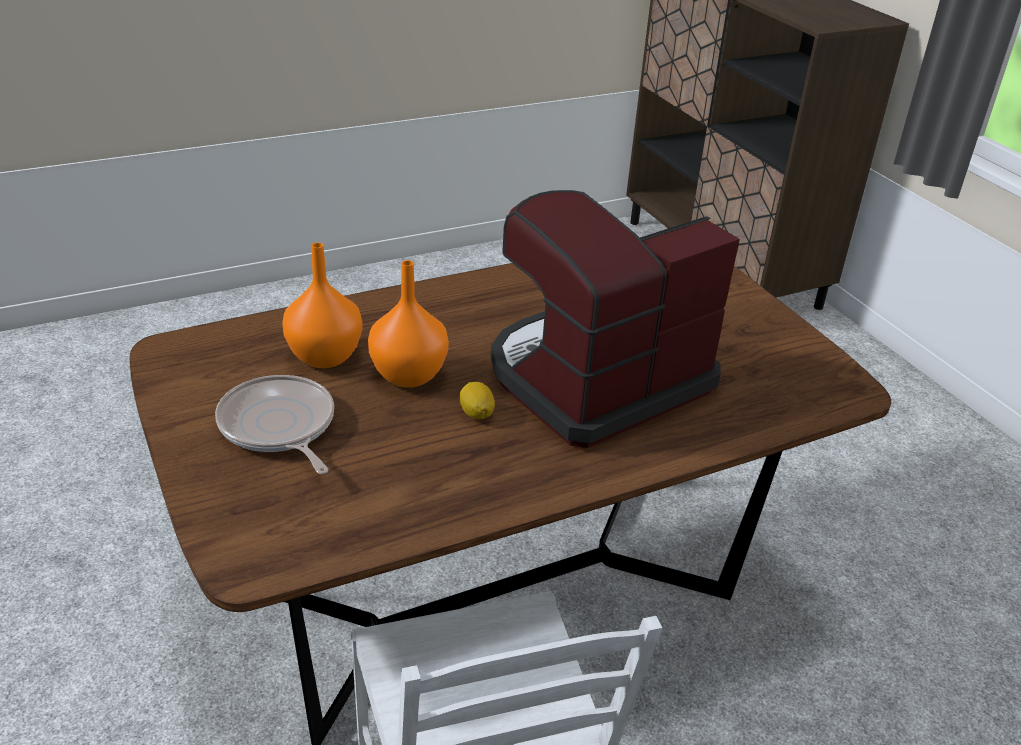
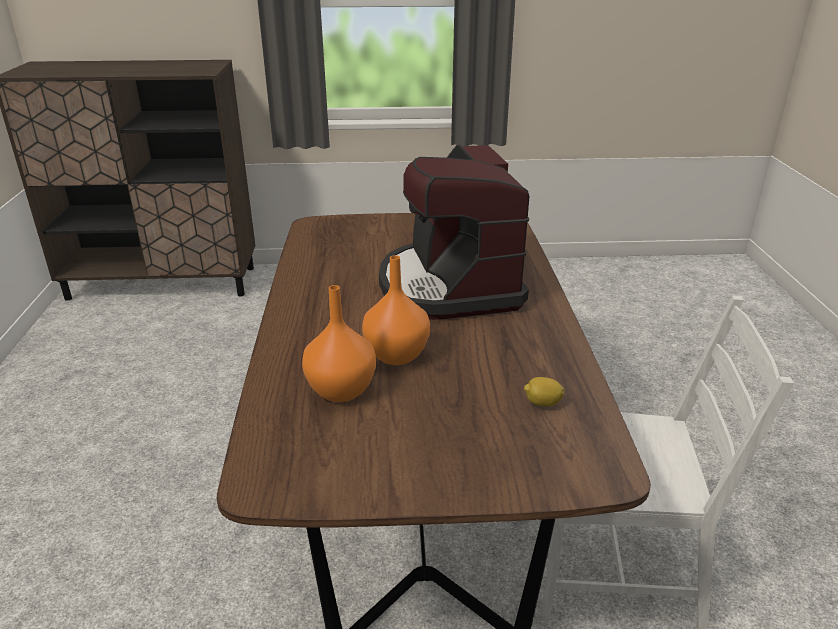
camera: 65 degrees left, 5 degrees down
frying pan [215,375,334,474] -> none
lemon [459,382,495,419] -> lemon moved to [524,377,564,407]

